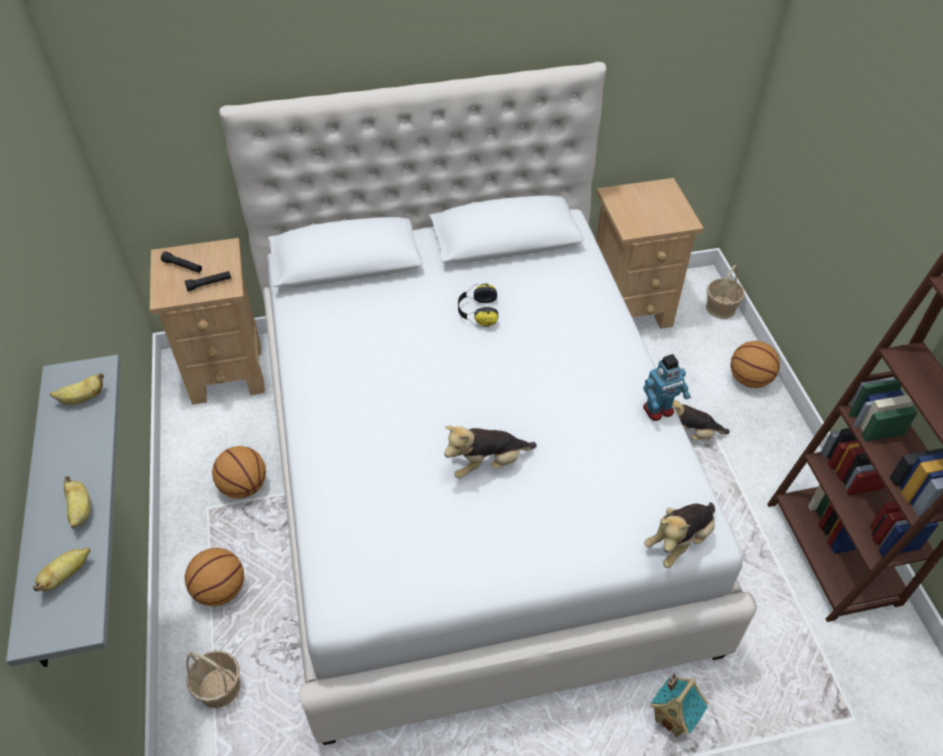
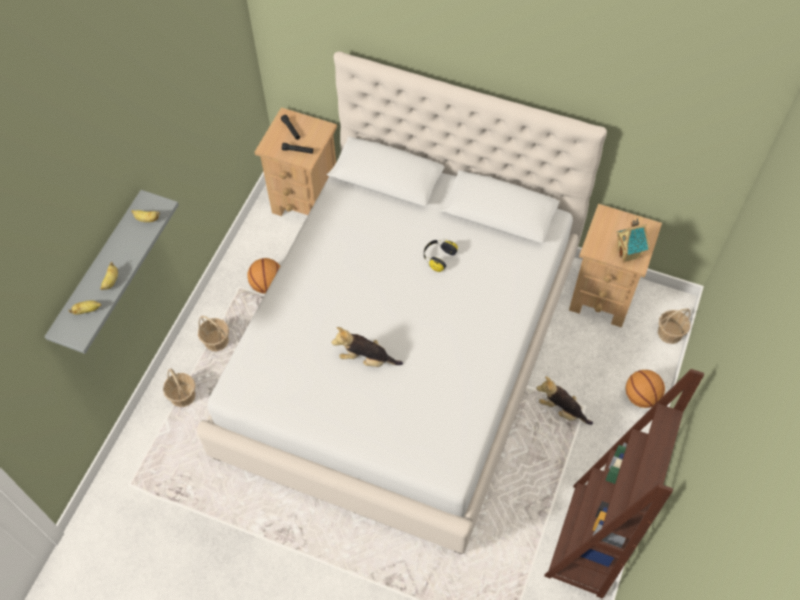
camera: 35 degrees right, 10 degrees up
basketball [185,548,244,606] -> basket [198,316,229,351]
toy robot [643,354,691,421] -> none
plush toy [644,502,715,568] -> none
toy house [650,673,708,737] -> toy house moved to [616,218,650,263]

